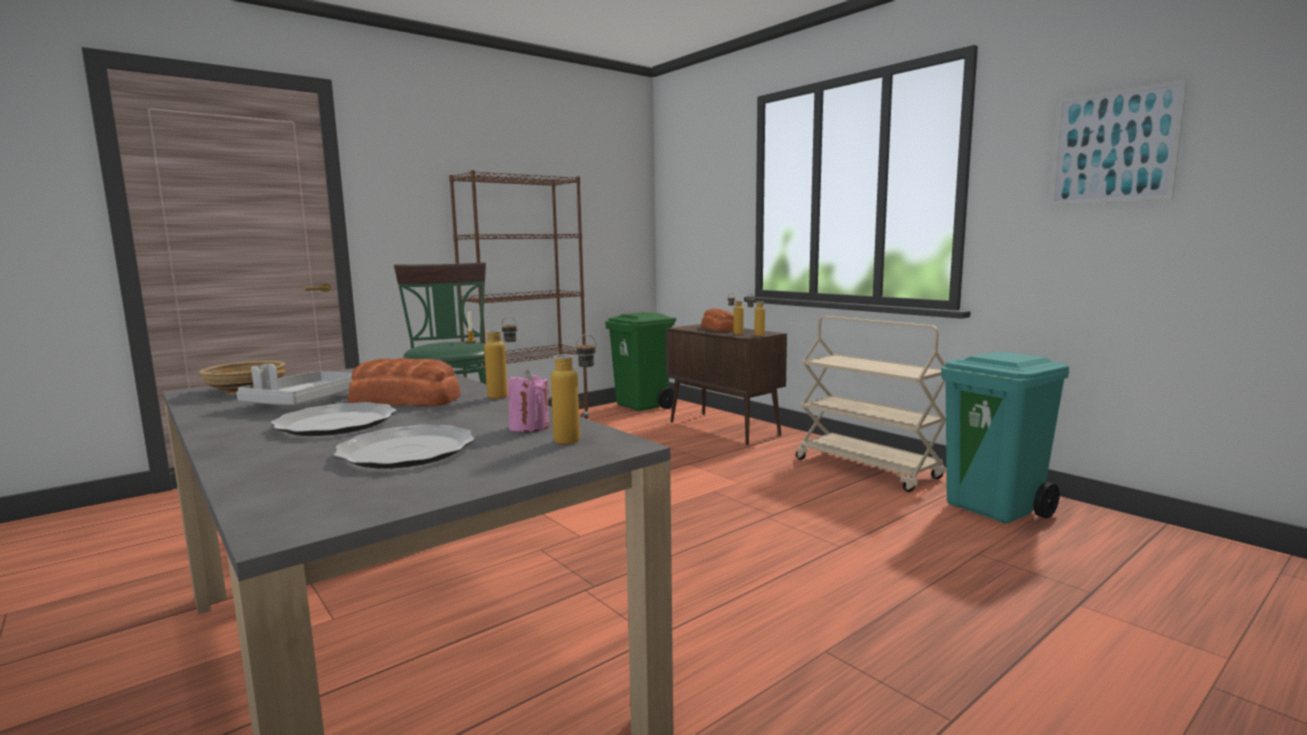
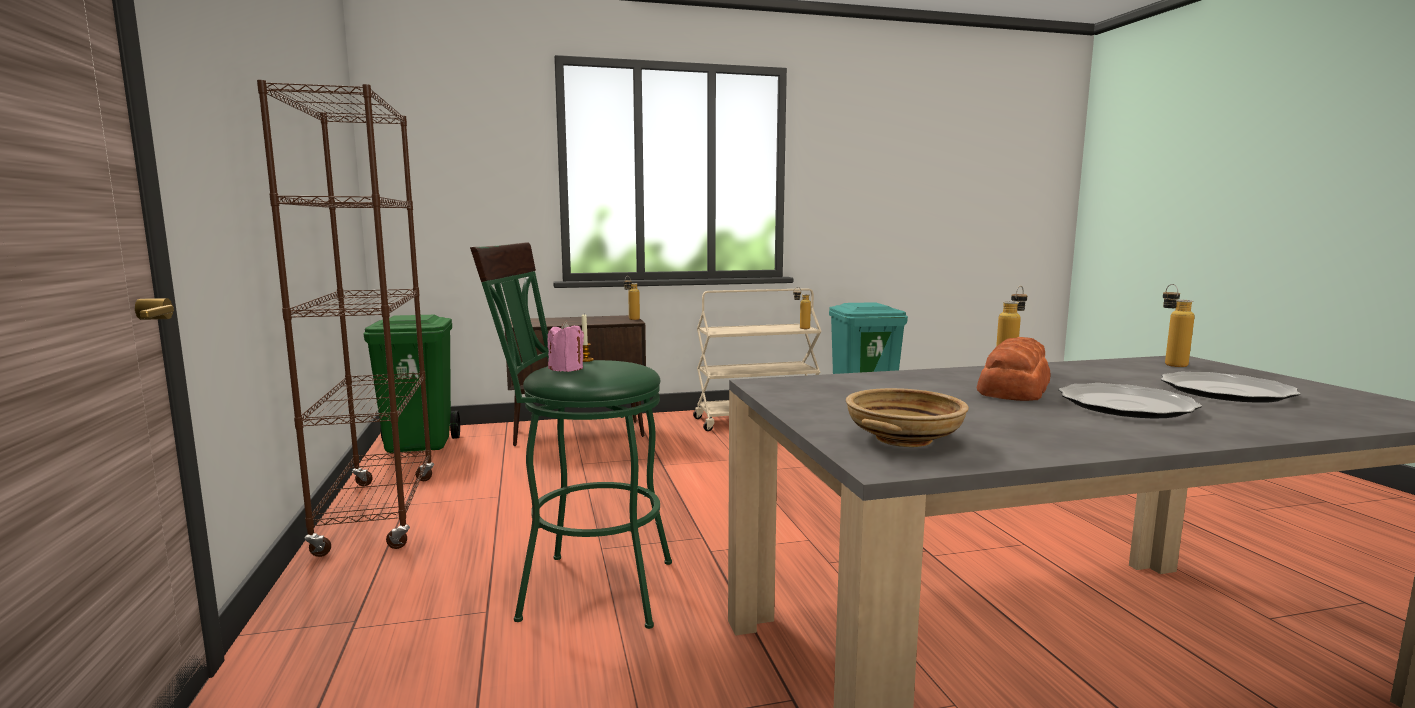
camera: 65 degrees left, 0 degrees up
grey tray [236,364,352,405] -> none
pink candle [507,370,549,432] -> pink candle moved to [548,321,584,372]
bread [701,308,733,332] -> none
bottle [728,293,744,335] -> bottle moved to [793,287,811,329]
picture [1049,79,1187,206] -> none

